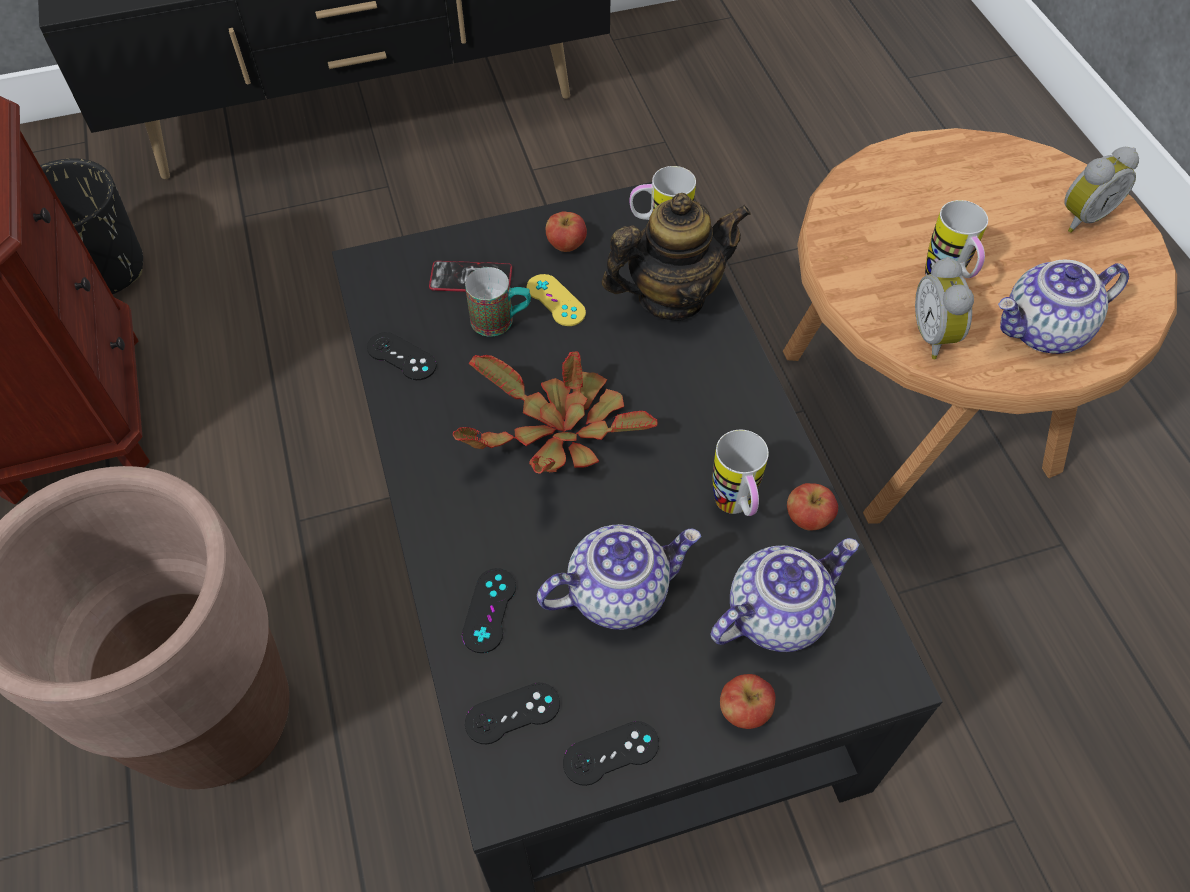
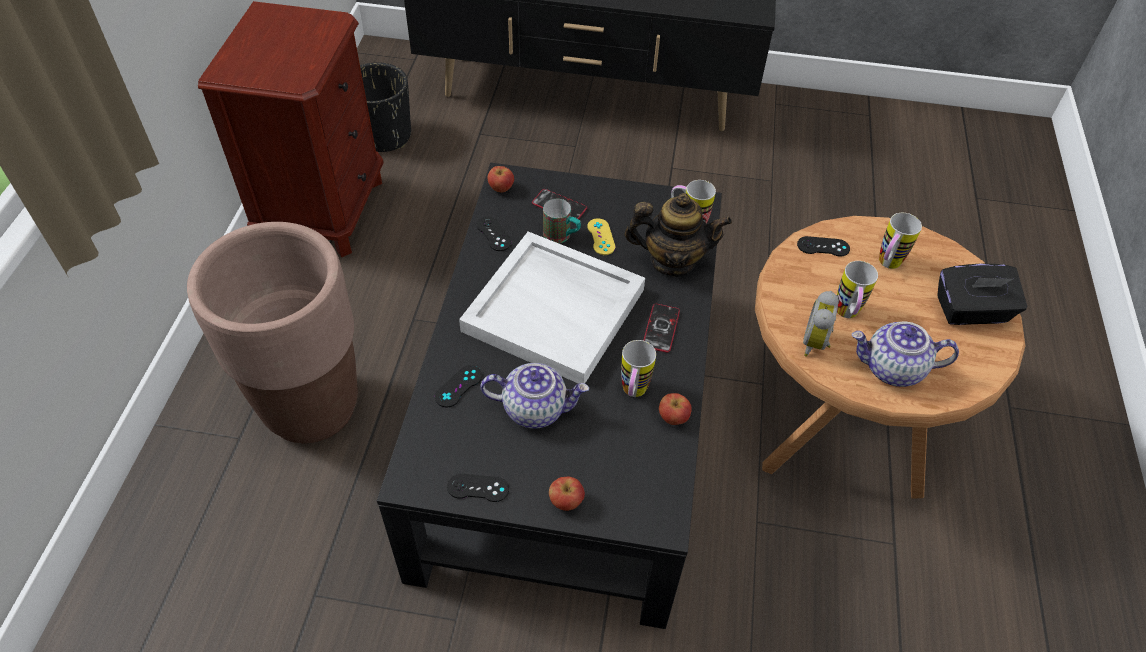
camera: 25 degrees right, 5 degrees down
potted plant [453,351,658,474] -> white tray [459,232,645,384]
black game controller [465,683,560,744] -> black game controller moved to [797,236,850,256]
apple [546,211,587,252] -> apple moved to [487,166,514,192]
teapot [711,538,859,652] -> none
alarm clock [1064,147,1139,233] -> black tissue box [937,264,1027,325]
none -> phone [643,304,680,353]
none -> mug [879,213,922,269]

